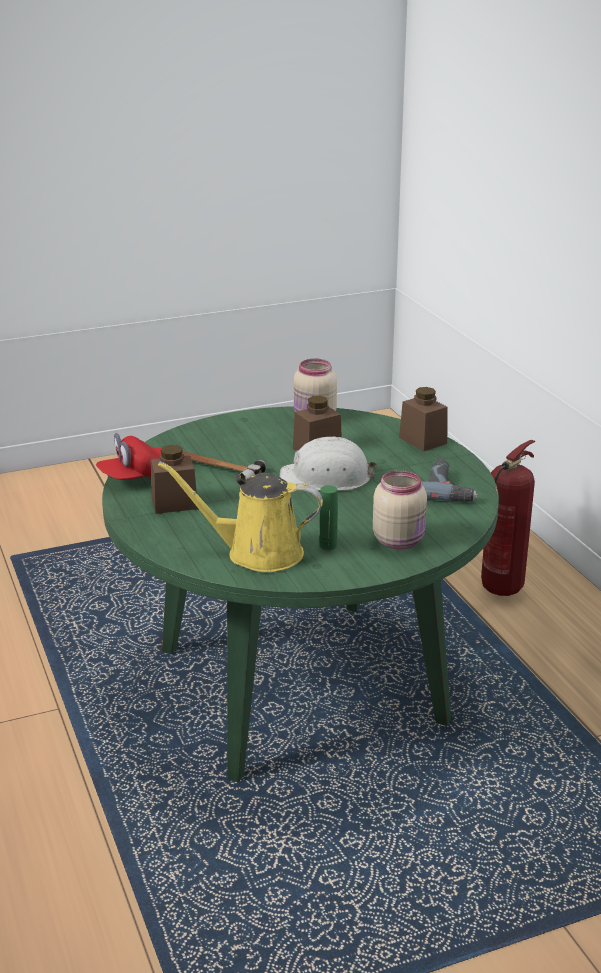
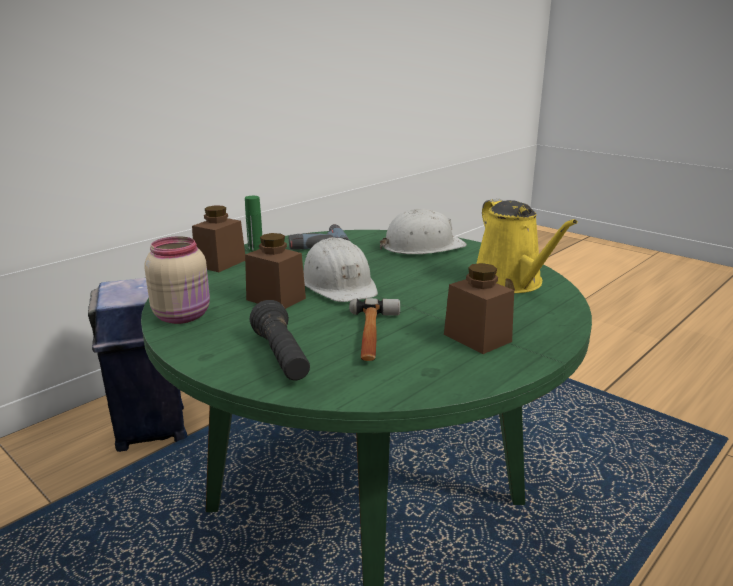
camera: 115 degrees left, 5 degrees down
red cap [96,433,162,480] -> none
green bottle [319,485,338,550] -> green bottle moved to [245,196,262,252]
beige jar [373,470,427,549] -> white hard hat [380,209,467,254]
fire extinguisher [481,440,535,596] -> blue trash can [88,278,187,452]
none -> black flashlight [250,300,310,381]

